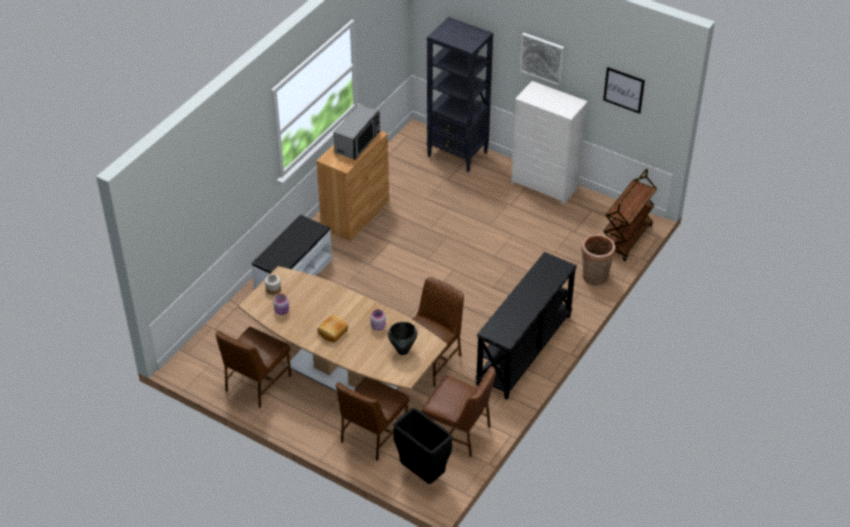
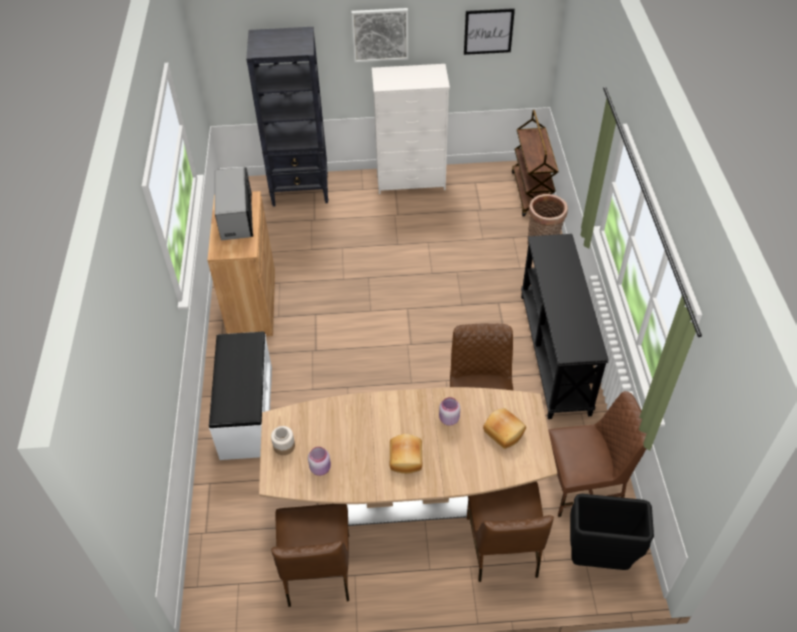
camera: 35 degrees left, 5 degrees up
black cooking pot [388,322,417,355] -> bread [483,408,526,449]

